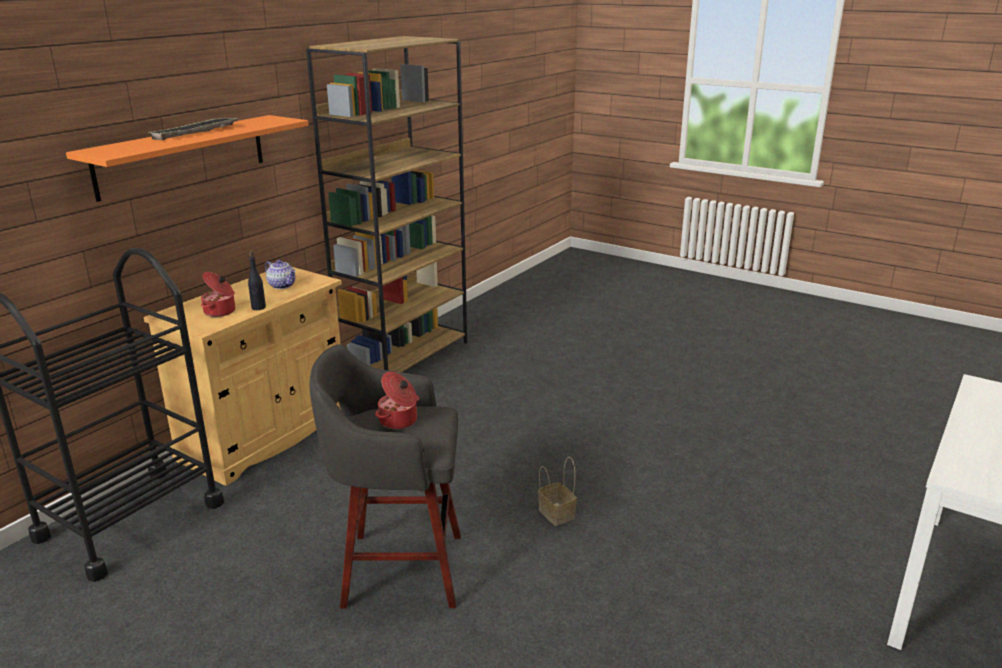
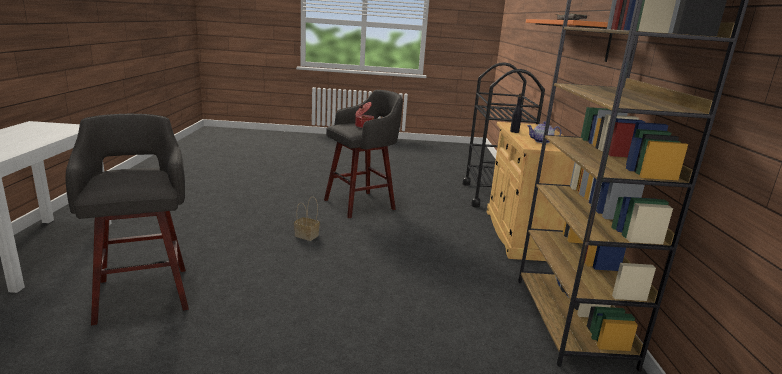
camera: 145 degrees right, 5 degrees down
cooking pot [201,272,236,317] -> none
none -> grey stool [66,114,189,325]

